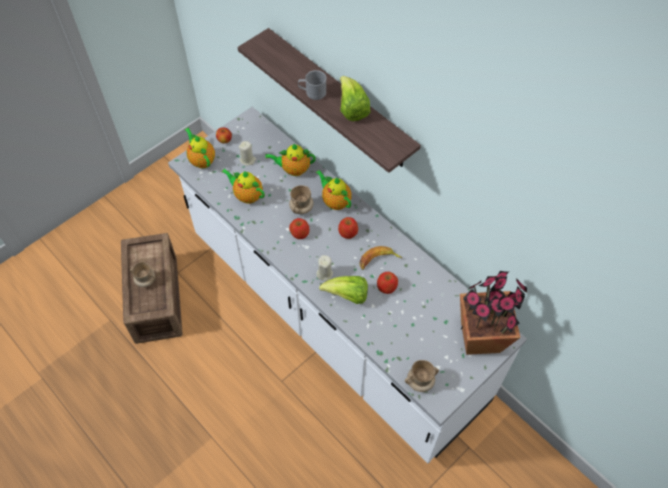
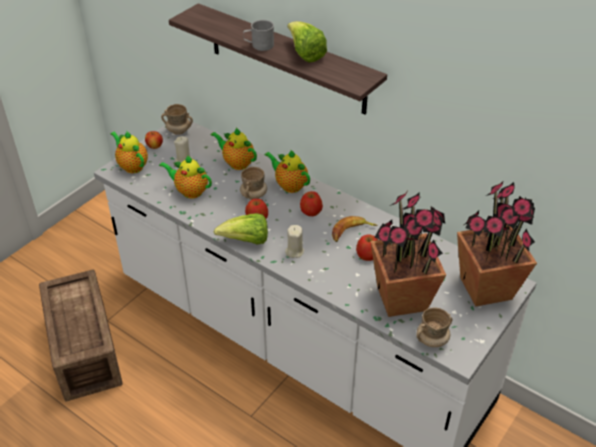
camera: 10 degrees left, 15 degrees down
beige mug [130,262,156,287] -> beige mug moved to [161,104,193,135]
teapot [265,144,316,176] -> teapot turned 45 degrees clockwise [211,128,257,170]
lettuce [319,276,368,304] -> lettuce moved to [214,213,268,244]
none -> potted plant [370,192,446,317]

